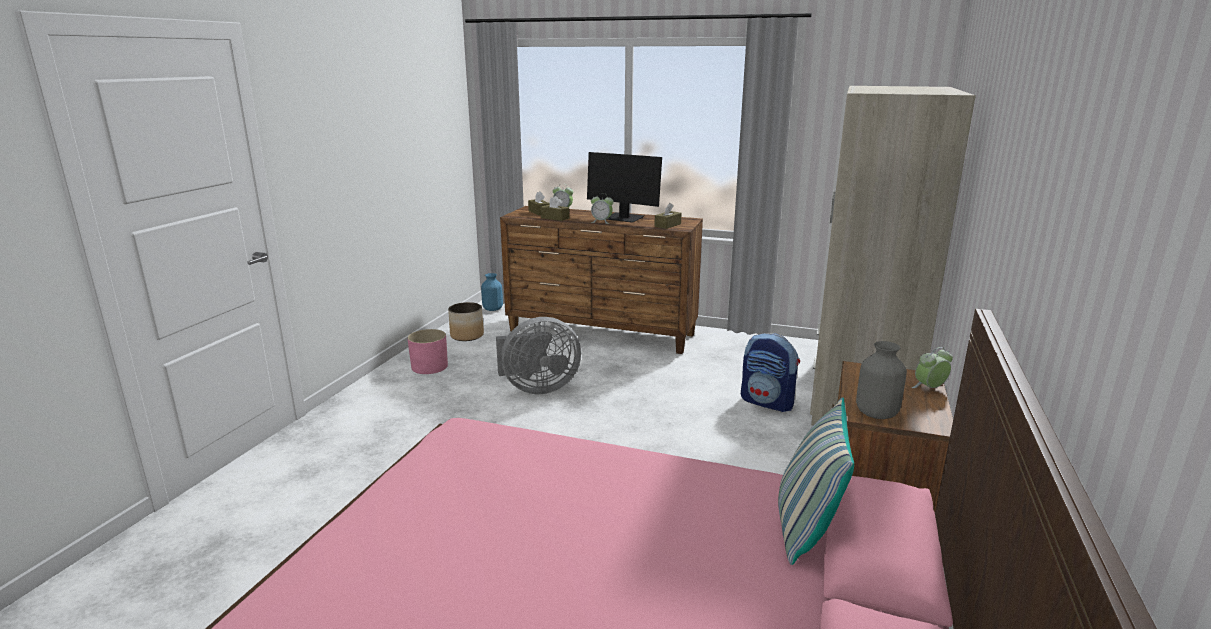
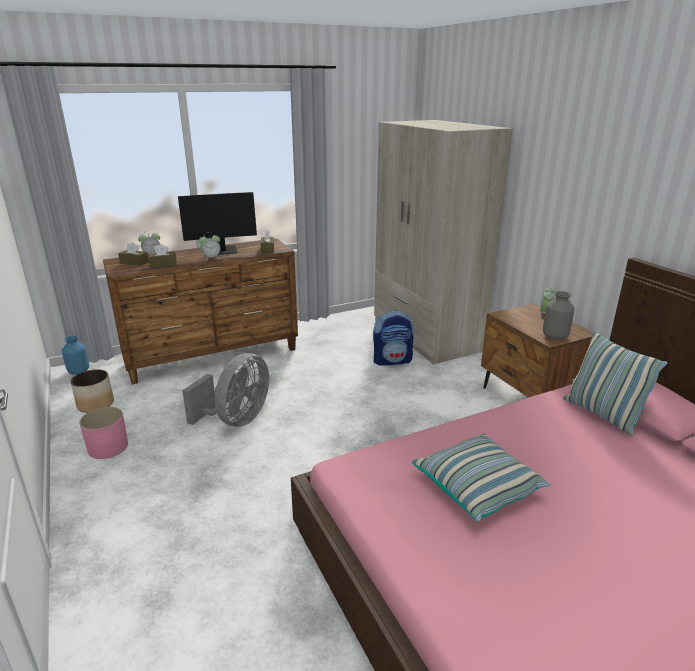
camera: 45 degrees left, 5 degrees up
none -> pillow [412,434,551,522]

